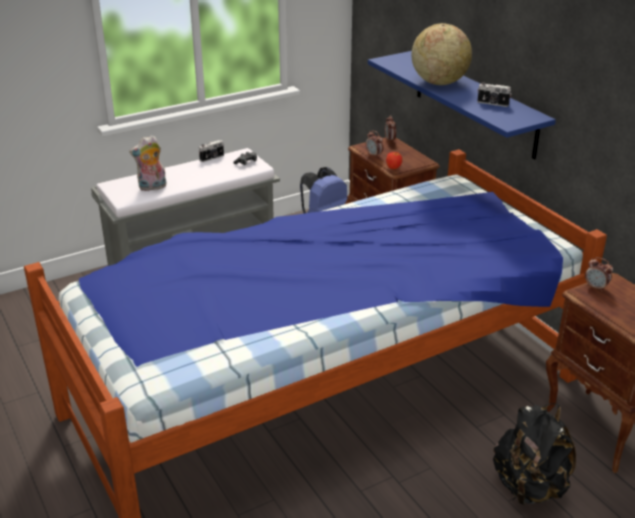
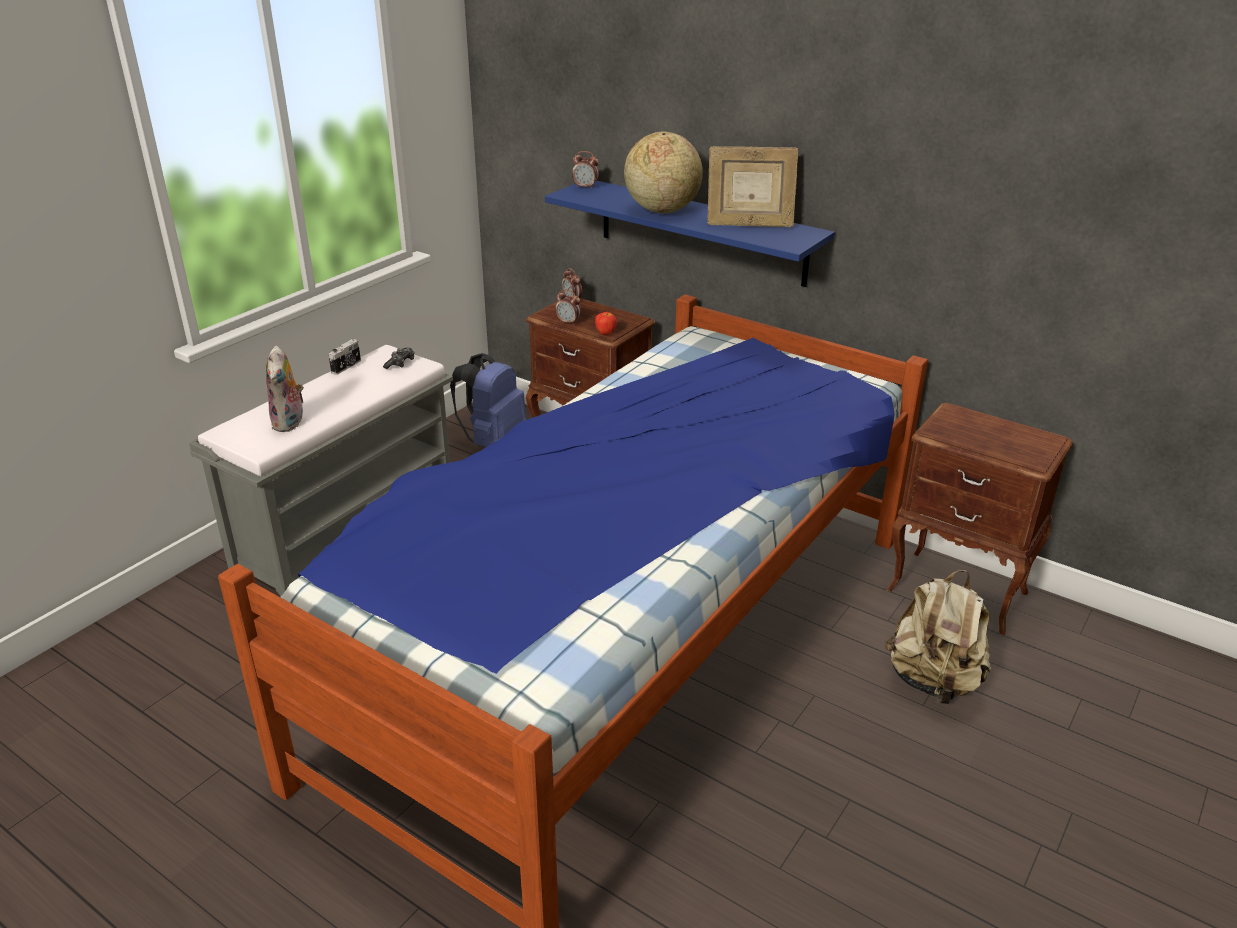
camera: 25 degrees left, 0 degrees up
plush toy [129,135,167,191] -> plush toy turned 45 degrees counterclockwise [266,345,304,432]
camera [477,82,512,107] -> picture frame [707,146,799,227]
black backpack [493,403,576,506] -> beige backpack [885,570,991,704]
alarm clock [585,257,613,291] -> alarm clock moved to [572,151,599,189]

